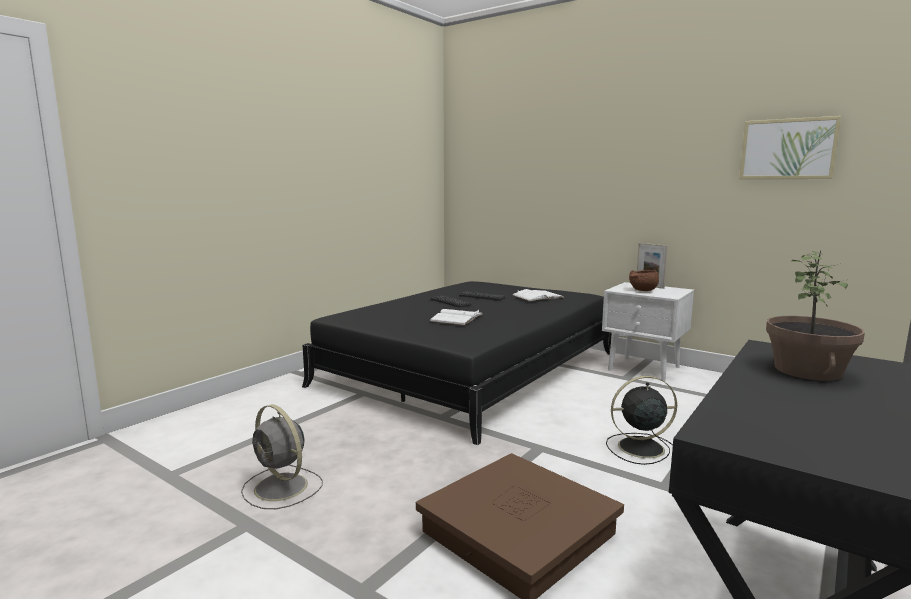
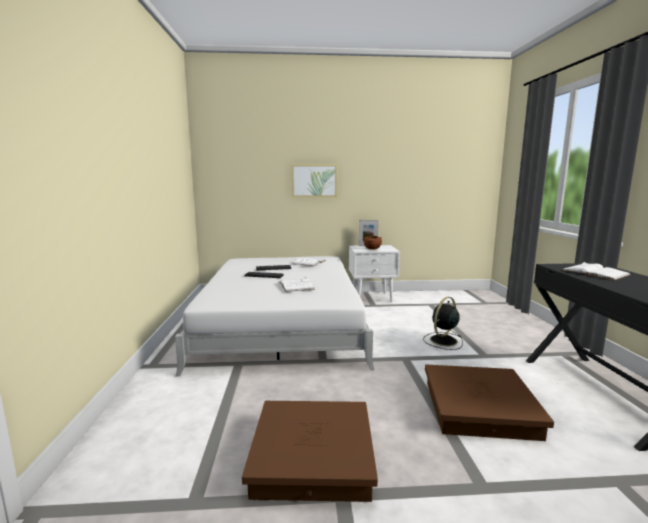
camera: 40 degrees left, 0 degrees up
grey fan [241,404,323,509] -> brown storage box [242,401,378,502]
black bed [302,281,611,445] -> white bed [175,256,375,376]
picture [739,116,841,179] -> picture moved to [292,164,337,197]
potted plant [766,250,865,381] -> white book [562,262,630,280]

